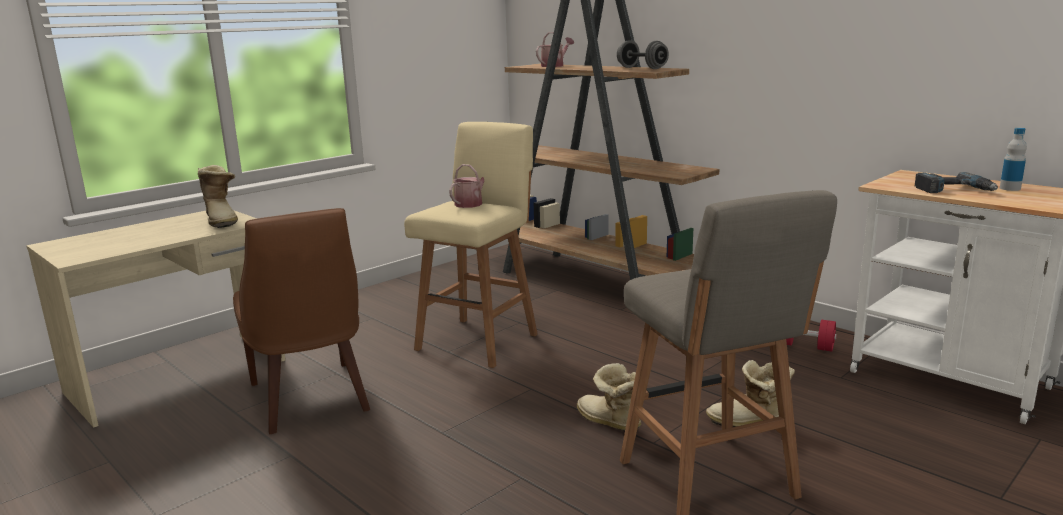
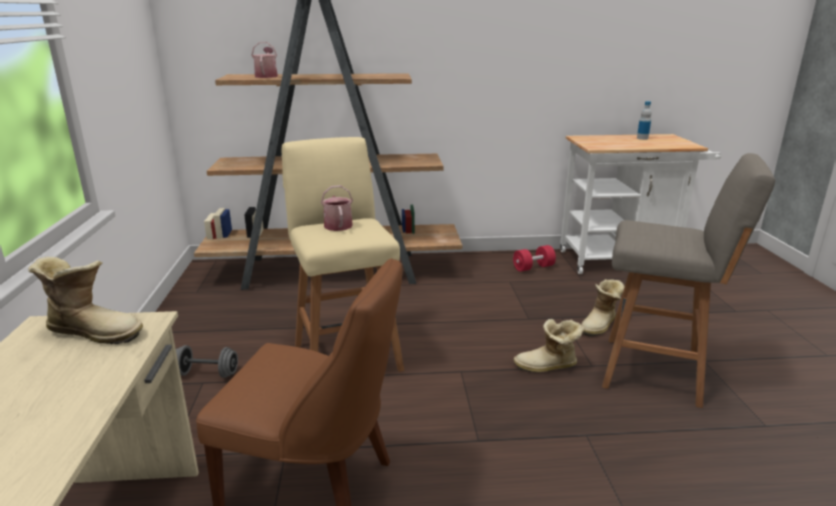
camera: 50 degrees left, 5 degrees up
grey dumbbell [617,40,669,69] -> grey dumbbell moved to [176,345,238,378]
power drill [915,172,998,193] -> none

